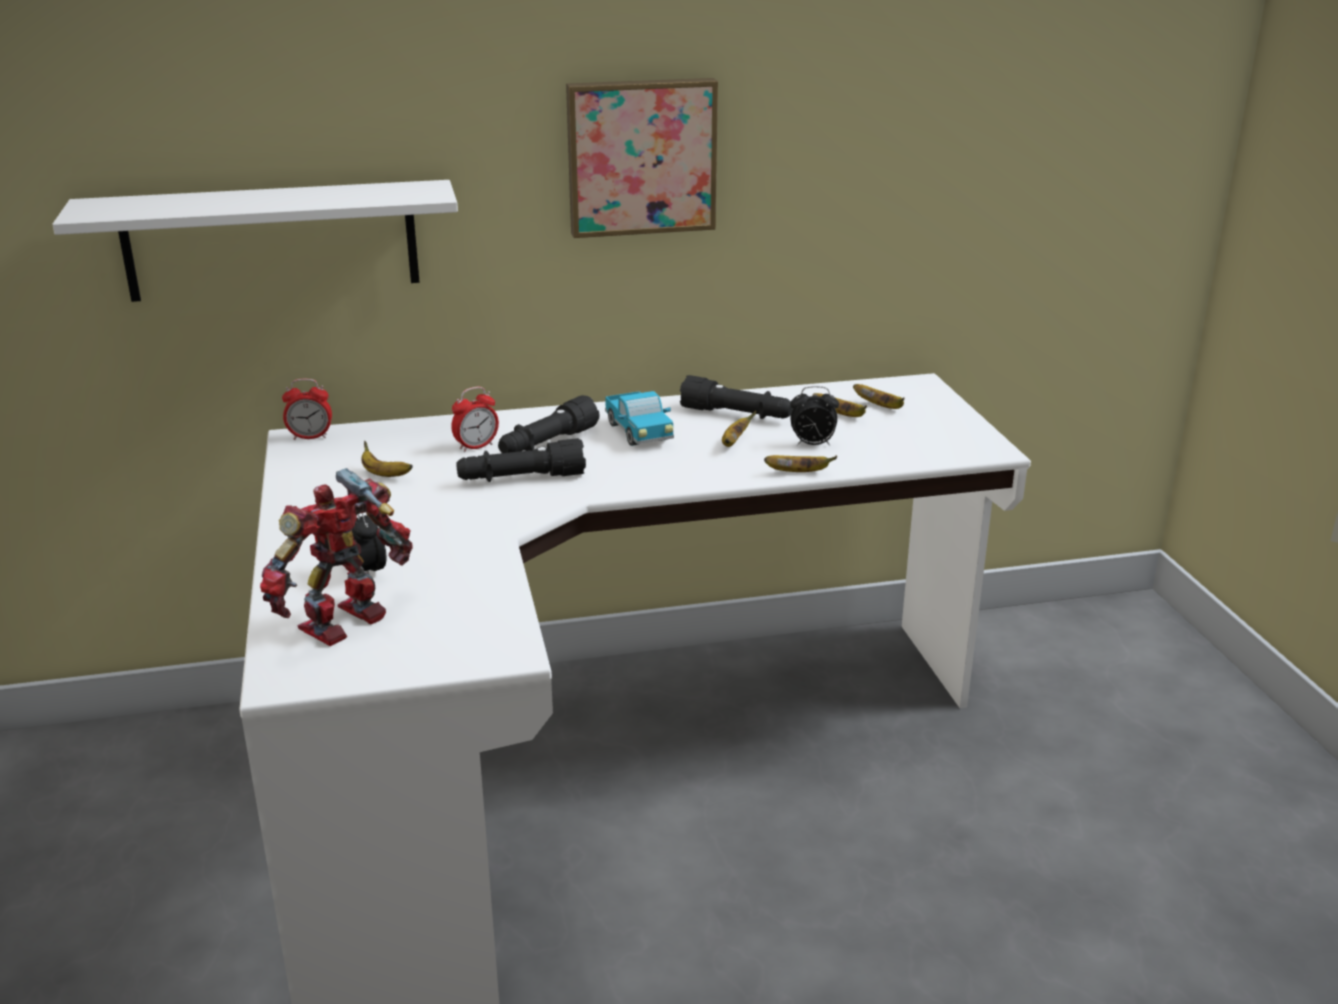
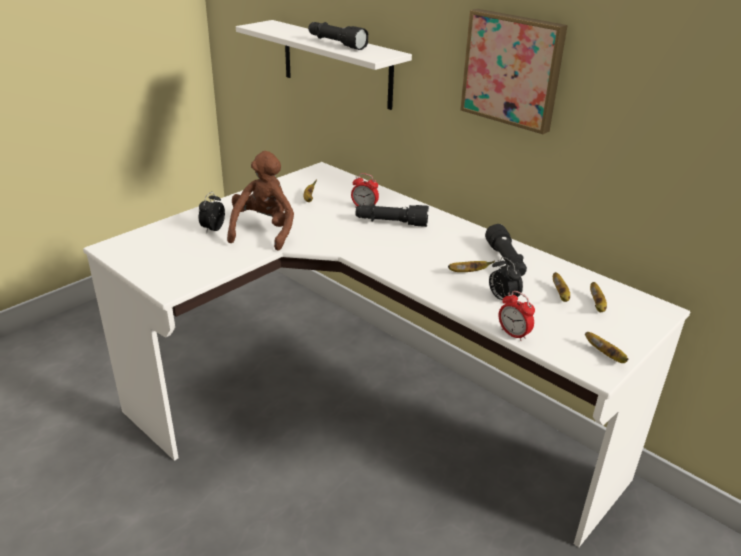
camera: 55 degrees right, 5 degrees up
toy robot [260,468,413,646] -> none
alarm clock [282,379,332,440] -> alarm clock moved to [499,291,535,341]
black flashlight [456,438,586,482] -> black flashlight moved to [308,22,368,50]
toy truck [605,391,674,446] -> none
banana [764,455,837,472] -> banana moved to [585,332,628,363]
none -> brown plush toy [227,151,294,251]

